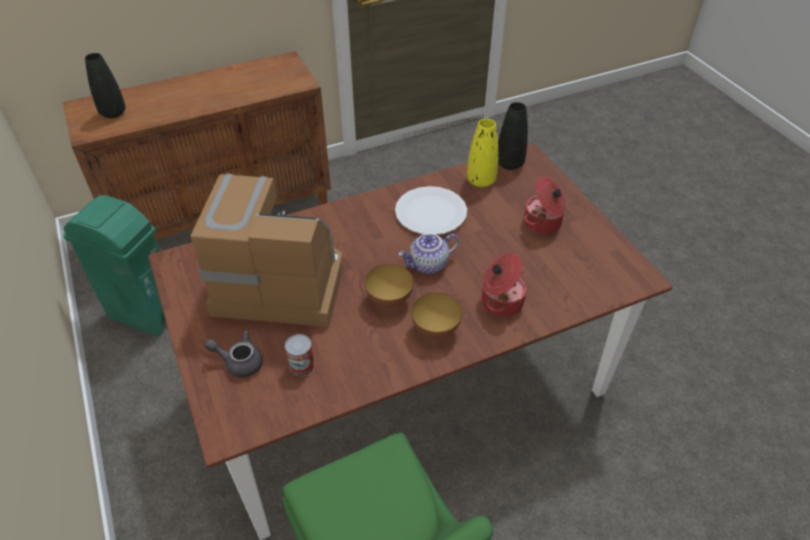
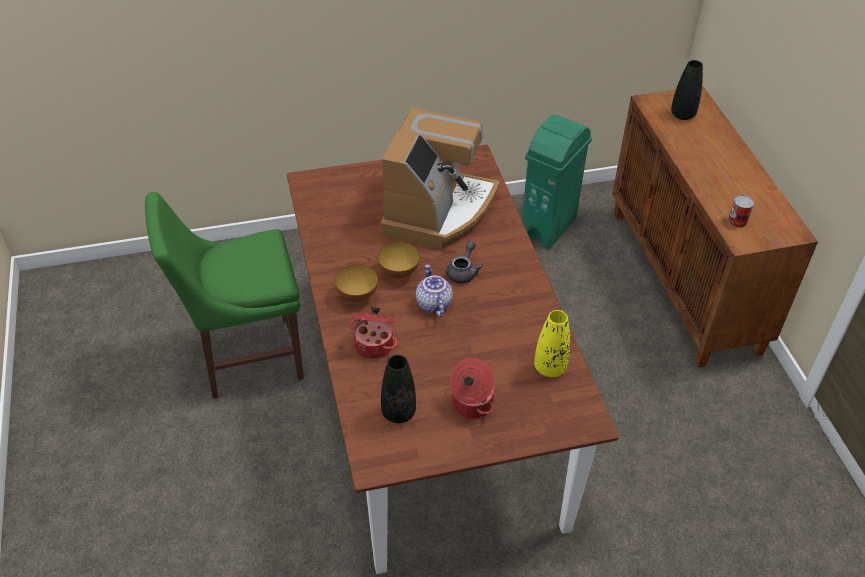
camera: 100 degrees right, 0 degrees up
grey teapot [204,331,263,378] -> grey teapot moved to [446,241,483,283]
can [285,334,315,376] -> can moved to [728,195,754,228]
white plate [395,186,467,235] -> none
black vase [498,102,528,170] -> black vase moved to [381,355,416,423]

